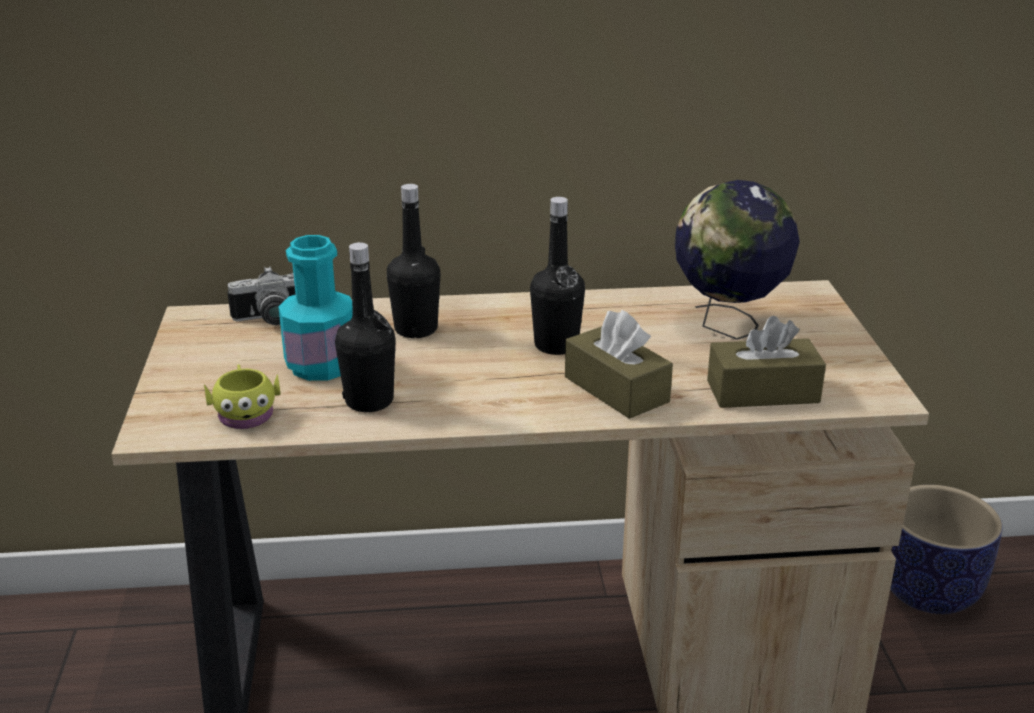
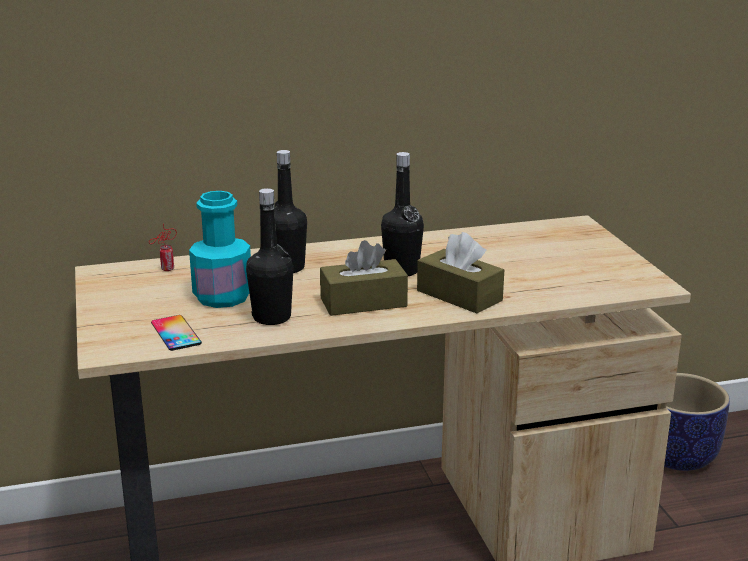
camera: 10 degrees left, 5 degrees down
yellow mug [204,364,281,429] -> phone [151,315,202,351]
camera [227,266,295,325] -> can [149,224,177,271]
globe [675,180,800,340] -> none
brown tissue box [707,316,826,408] -> brown tissue box moved to [320,240,408,316]

